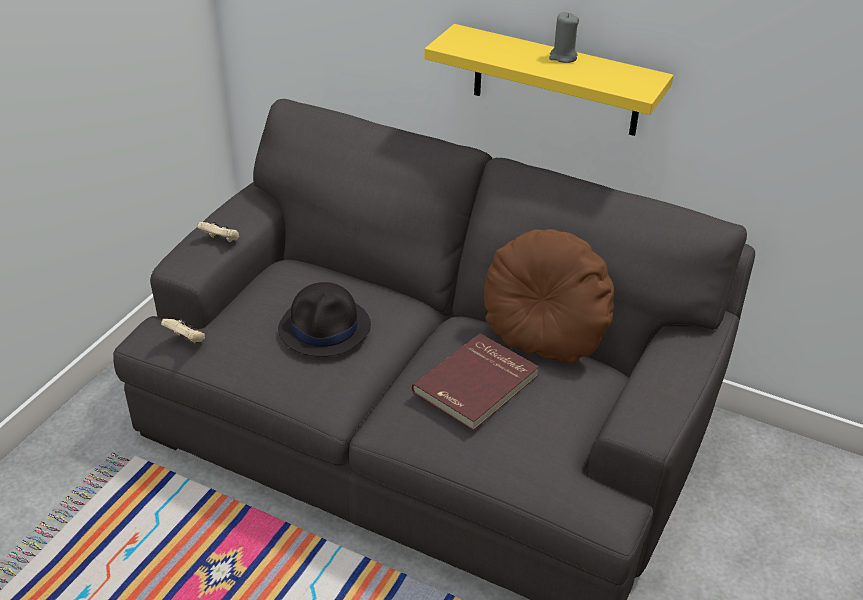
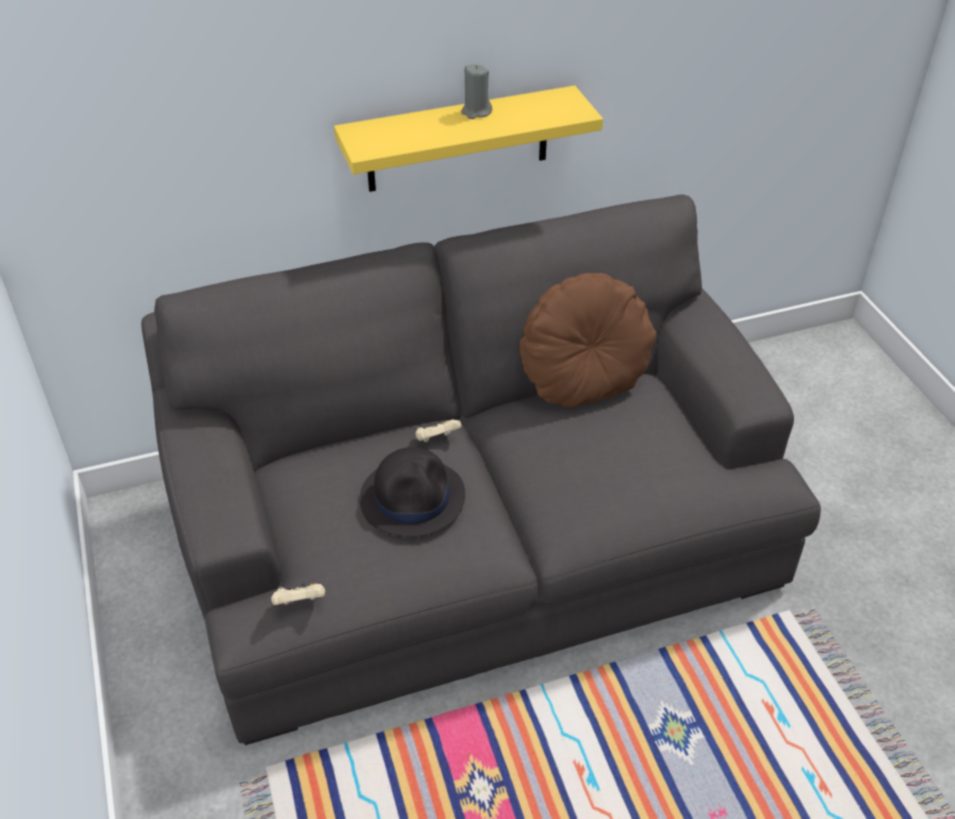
camera: 45 degrees left, 5 degrees up
beige game controller [197,222,239,242] -> beige game controller moved to [415,419,462,443]
red book [412,333,539,431] -> none

